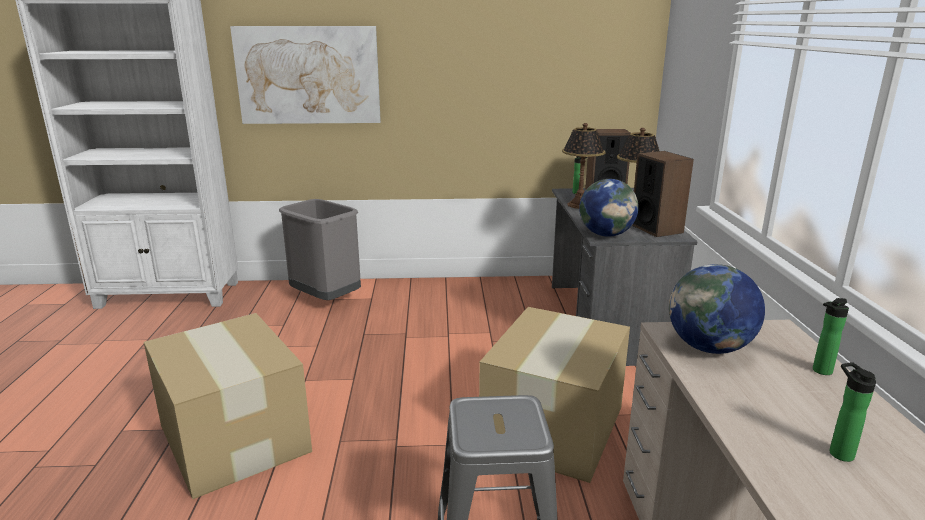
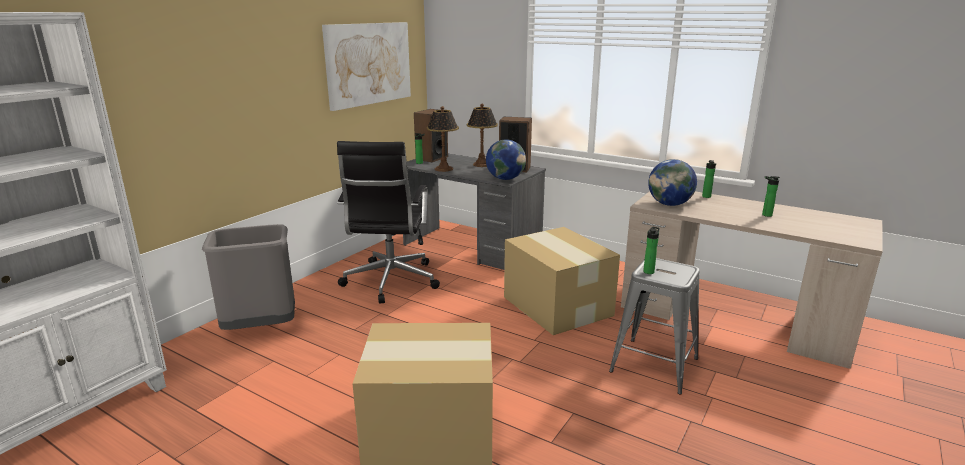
camera: 55 degrees left, 0 degrees up
picture [230,26,381,124] -> picture moved to [322,22,411,111]
none -> black office chair [337,141,440,304]
none -> bottle [643,227,660,274]

